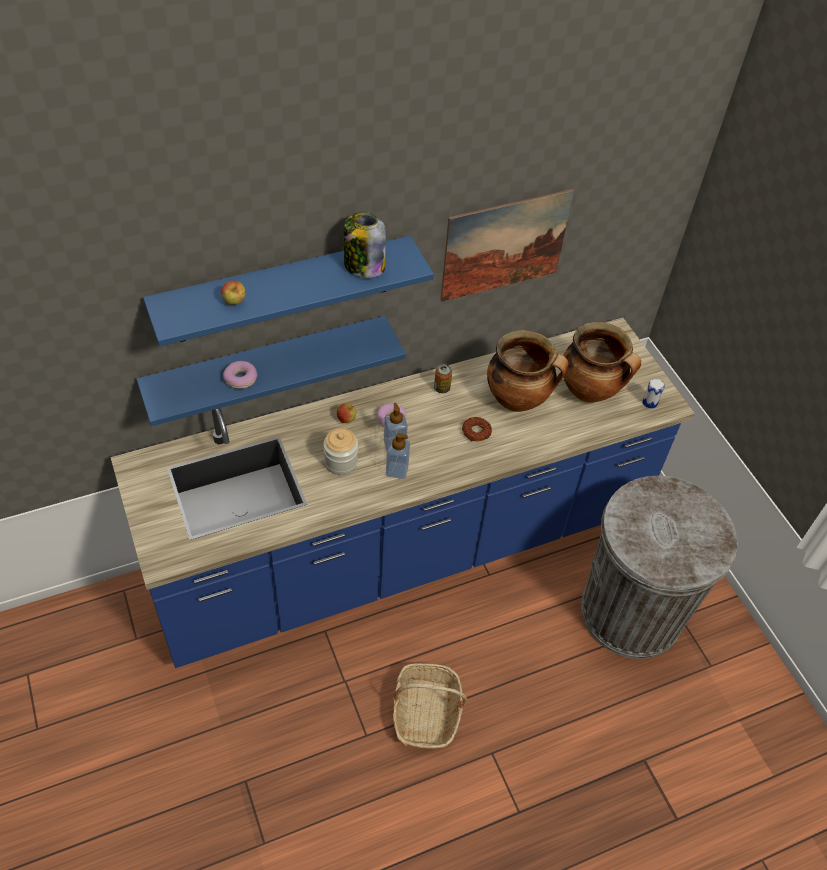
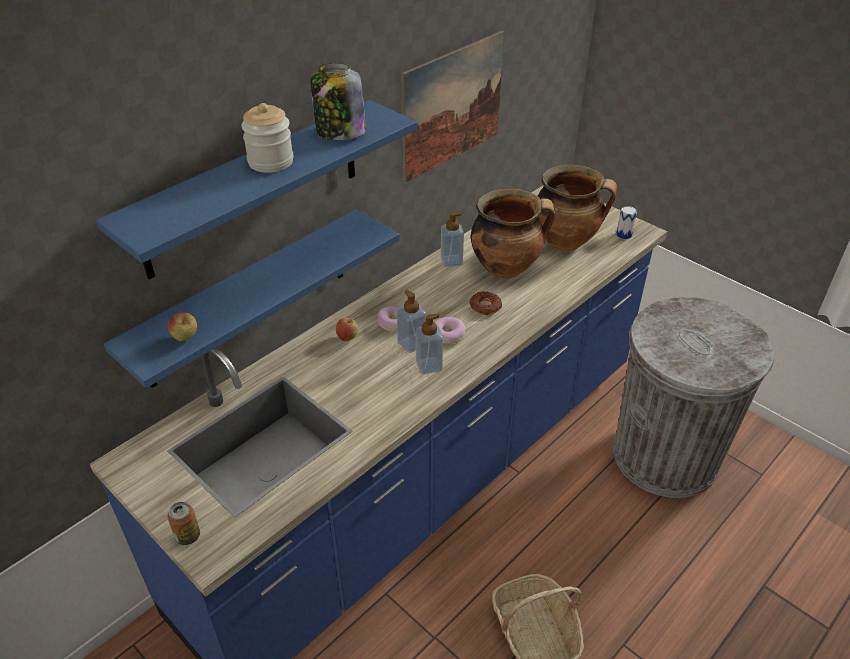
camera: 20 degrees left, 10 degrees down
apple [221,281,246,305] -> apple moved to [168,312,197,341]
donut [223,361,257,389] -> donut moved to [435,317,466,344]
jar [323,428,358,475] -> jar moved to [241,103,293,173]
can [434,364,452,393] -> can moved to [168,502,200,545]
none -> soap dispenser [441,212,464,267]

